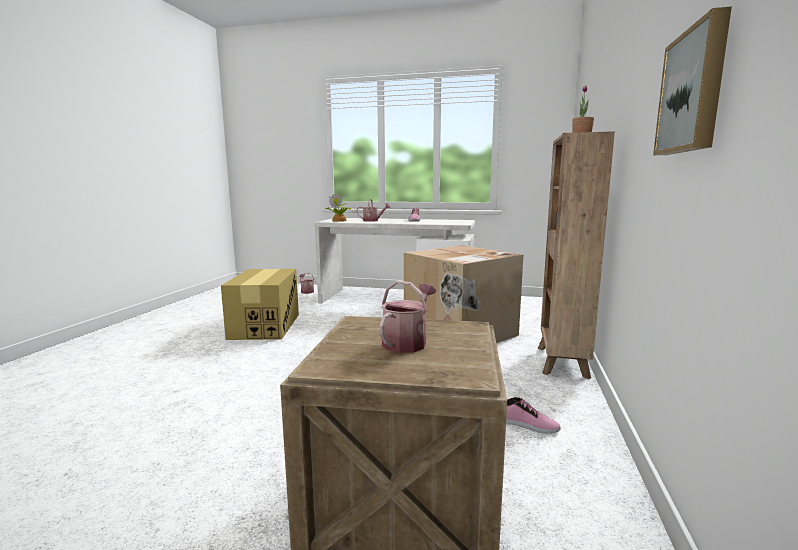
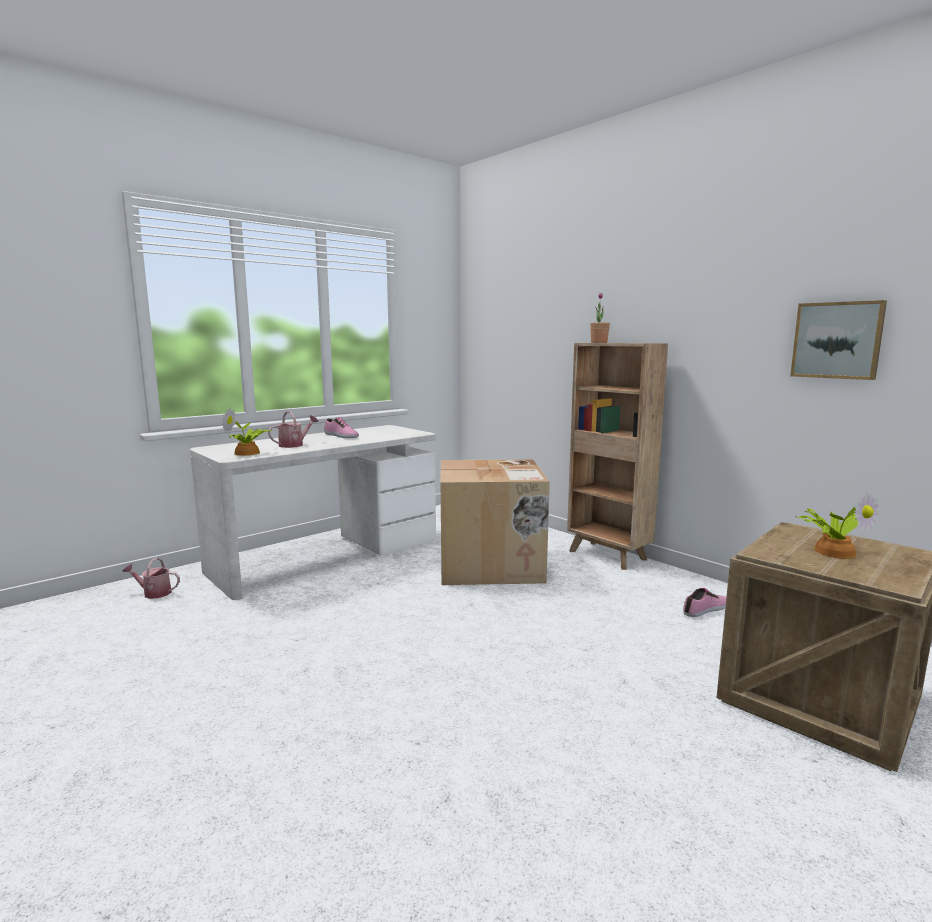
camera: 55 degrees left, 0 degrees up
cardboard box [221,269,299,340] -> none
watering can [379,281,436,353] -> potted plant [796,492,880,559]

